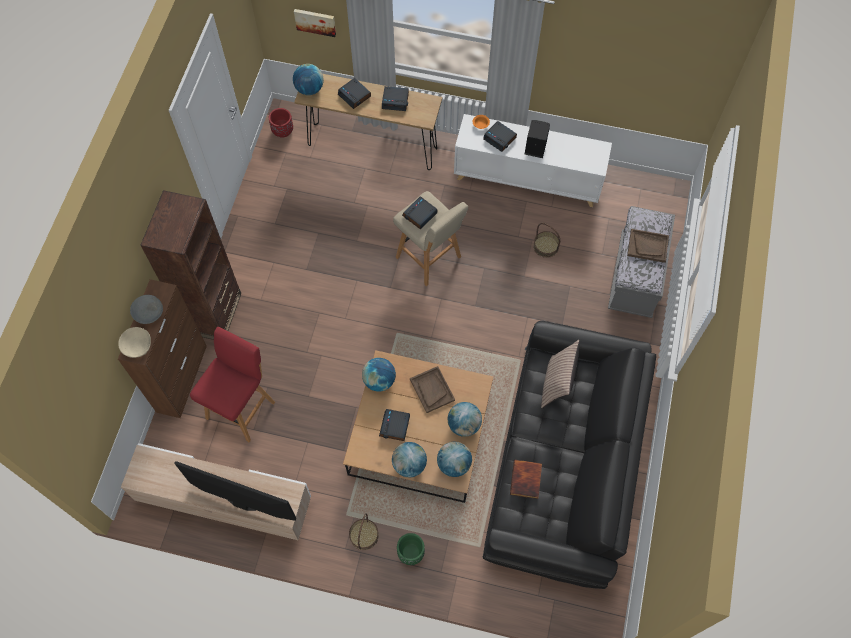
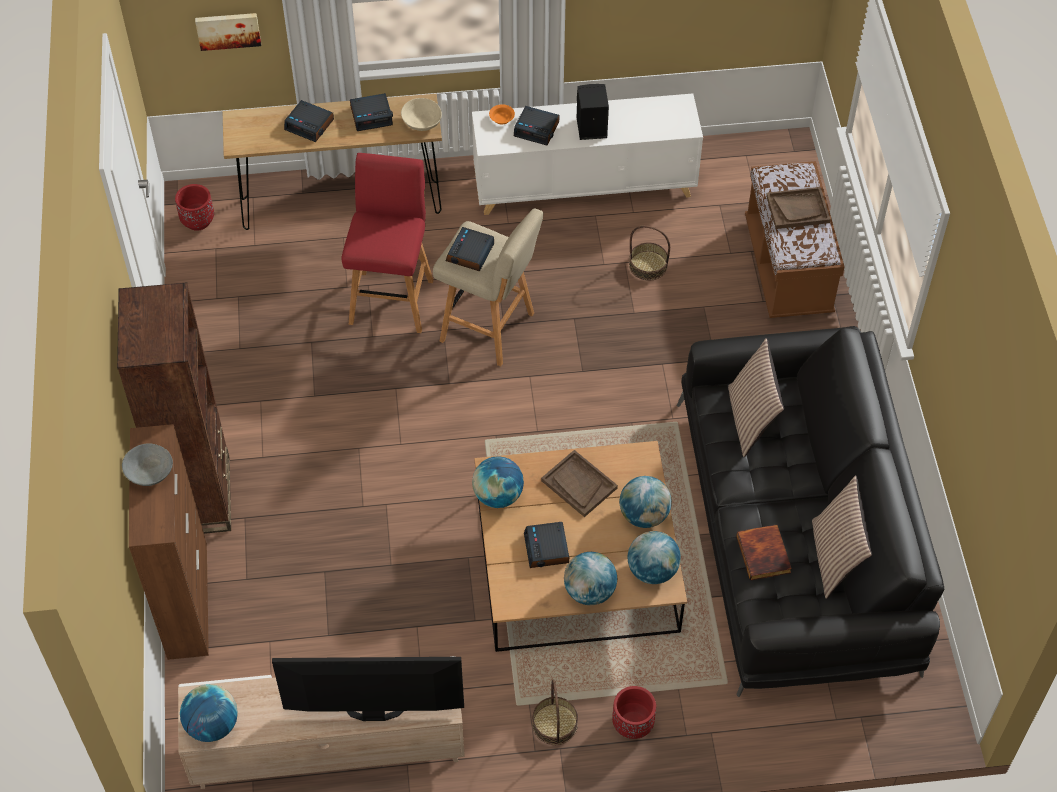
camera: 20 degrees left, 10 degrees down
beige bowl [118,327,151,358] -> beige bowl moved to [401,98,442,131]
red stool [190,327,275,442] -> red stool moved to [342,153,433,333]
globe [293,64,324,95] -> globe moved to [180,684,238,742]
green planter [397,533,425,565] -> red planter [612,686,656,739]
grey bench [608,206,675,318] -> brown bench [745,161,844,318]
none -> pillow [812,475,872,599]

